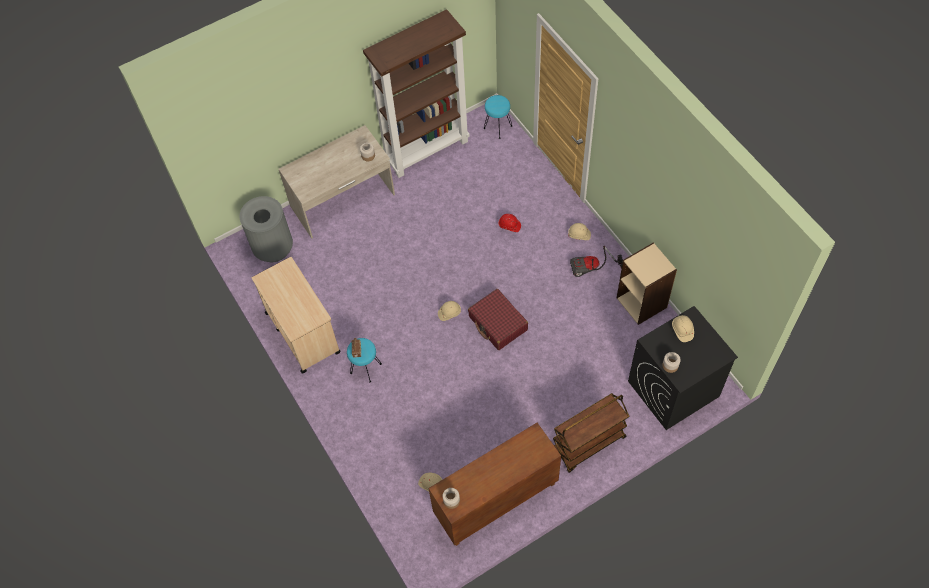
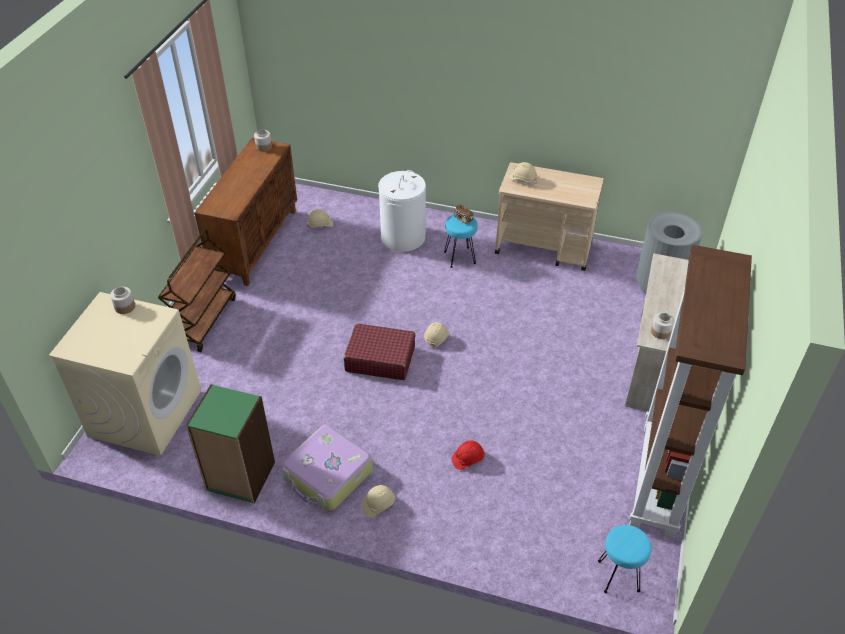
camera: 135 degrees right, 15 degrees down
vacuum cleaner [570,246,623,277] -> suitcase [281,425,373,511]
beige bookcase [617,242,677,325] -> green bookcase [186,384,275,503]
black washing machine [628,306,738,430] -> beige washing machine [49,292,201,456]
beige hard hat [672,315,694,342] -> beige hard hat moved to [509,162,537,185]
none -> white laundry basket [378,170,426,252]

